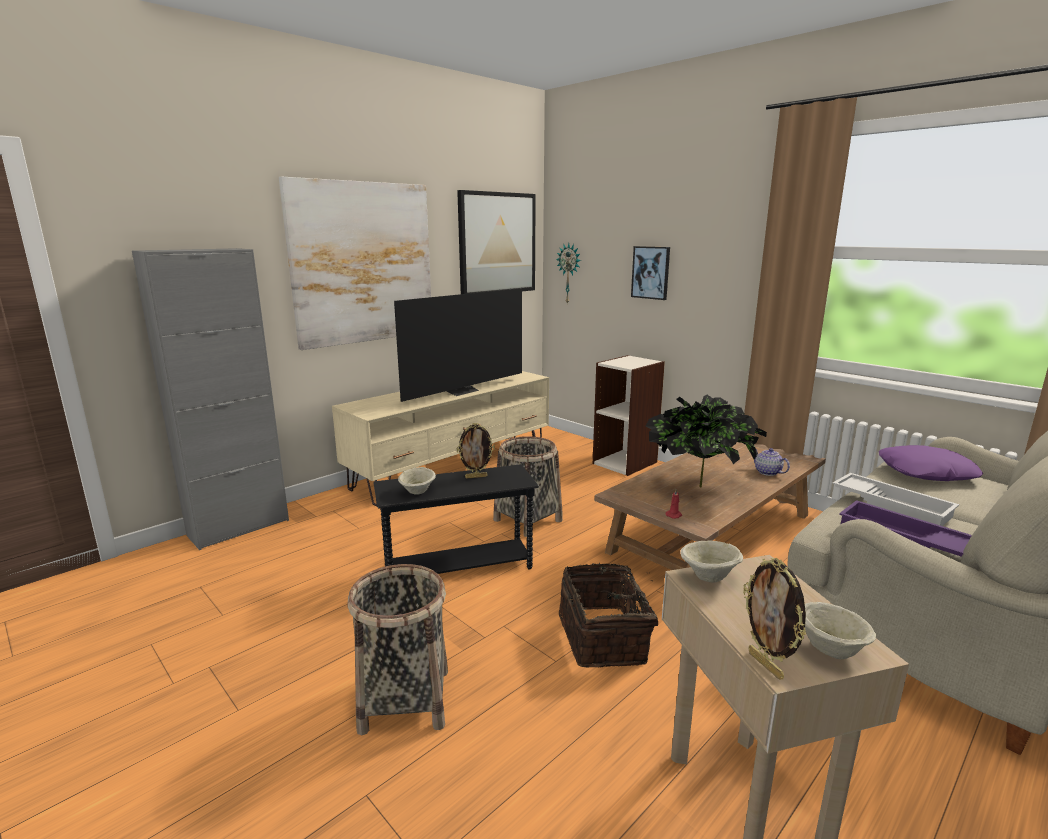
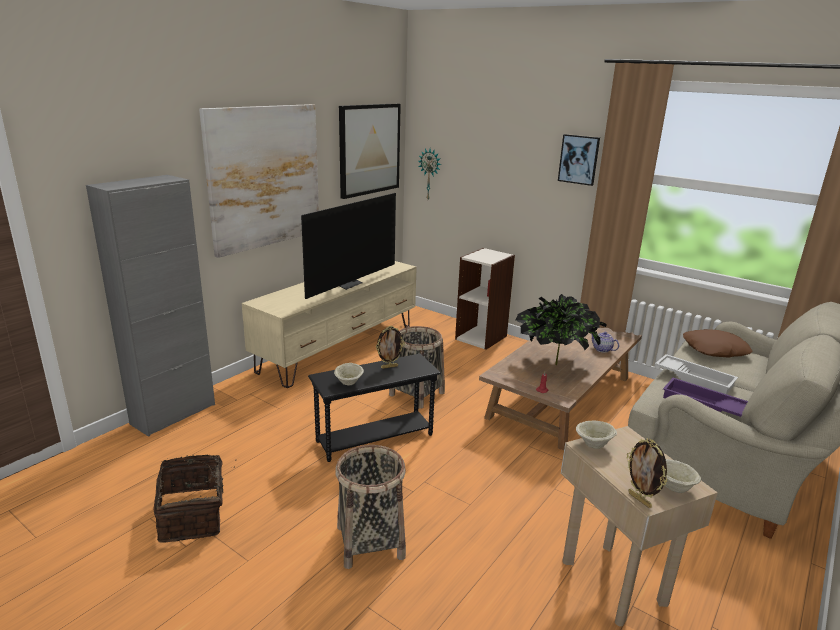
camera: 10 degrees left, 5 degrees up
basket [559,563,658,667] -> basket moved to [153,455,236,543]
picture [631,246,670,300] -> picture moved to [558,134,600,186]
purple pillow [879,445,983,481] -> brown pillow [683,329,752,358]

